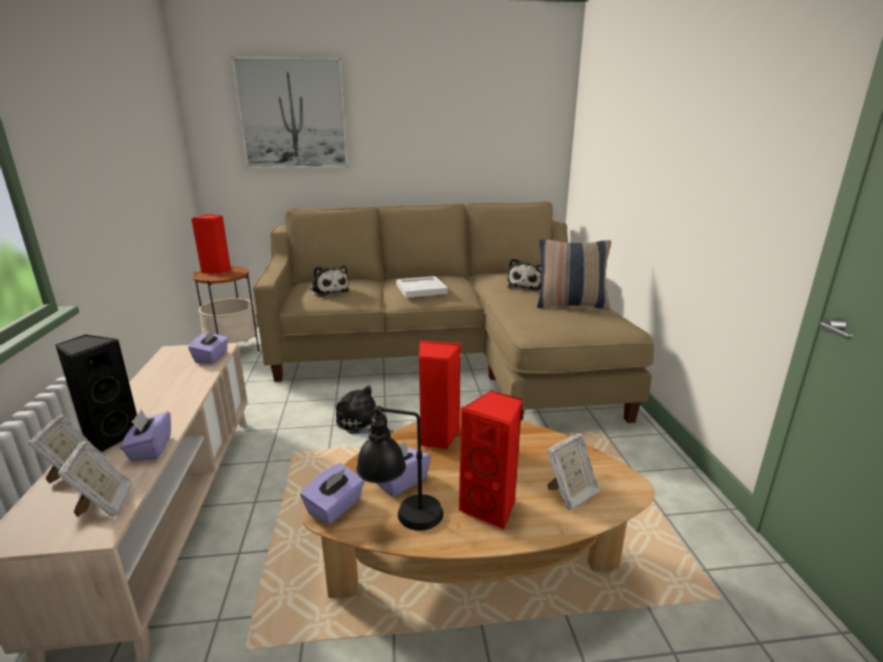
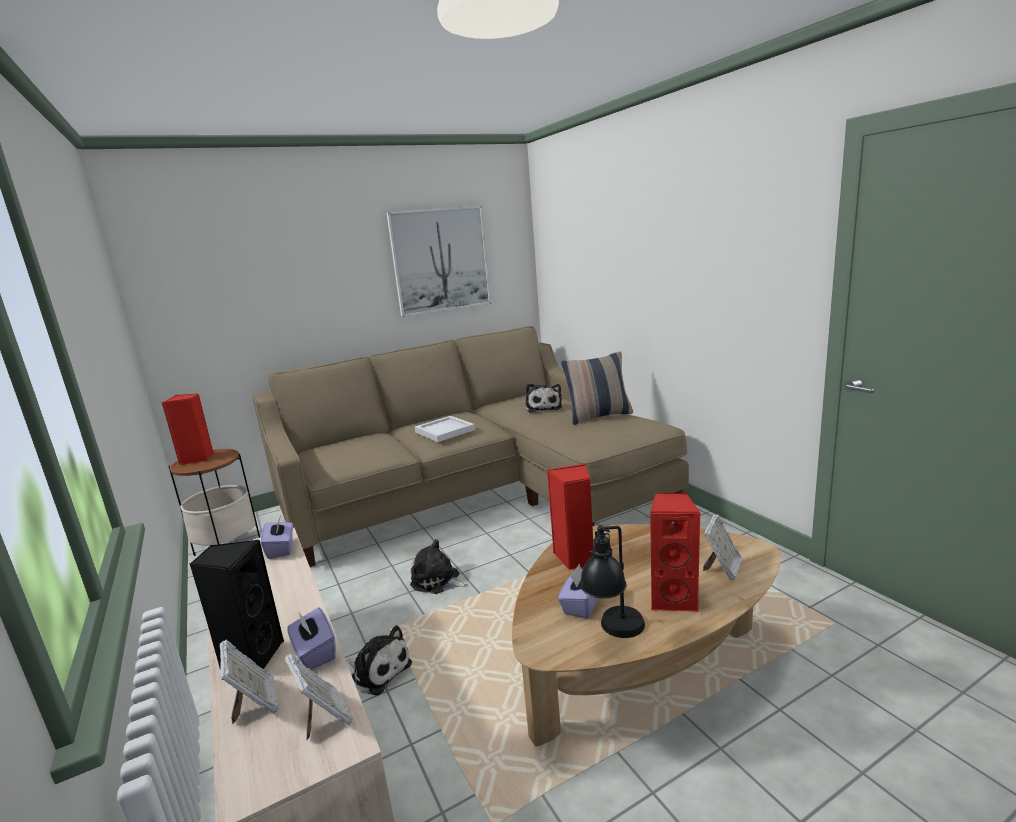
camera: 20 degrees left, 5 degrees down
picture [231,56,348,169] -> picture moved to [386,206,491,317]
purple tissue box [300,463,365,525] -> none
plush toy [309,265,349,297] -> plush toy moved to [346,625,412,695]

